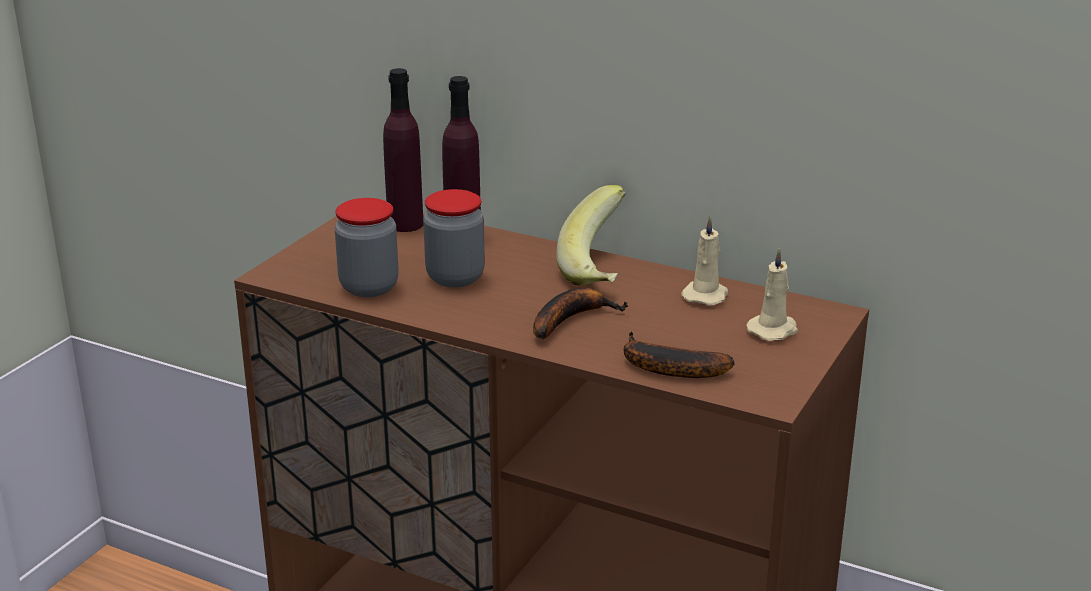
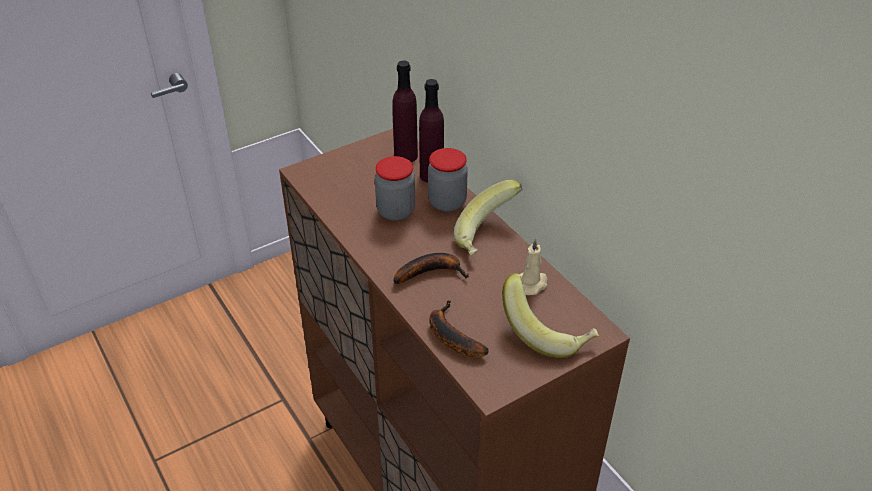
camera: 30 degrees right, 15 degrees up
jar [335,198,398,297] -> jar moved to [428,148,468,212]
beige candle [747,248,798,341] -> banana [502,273,599,358]

